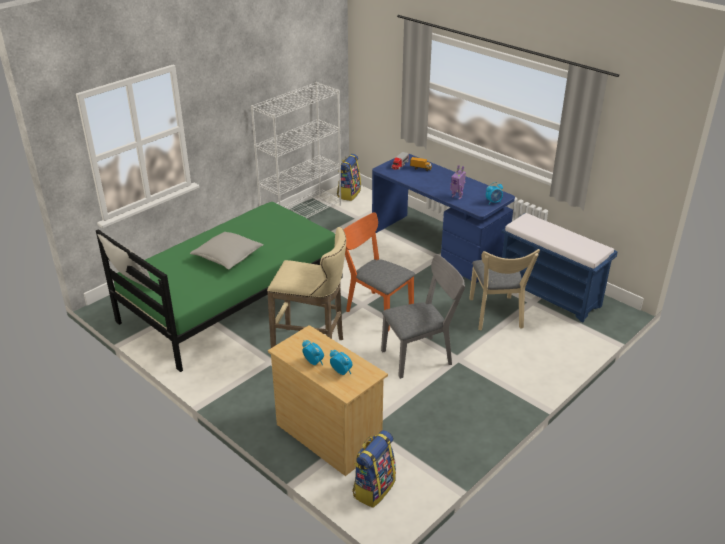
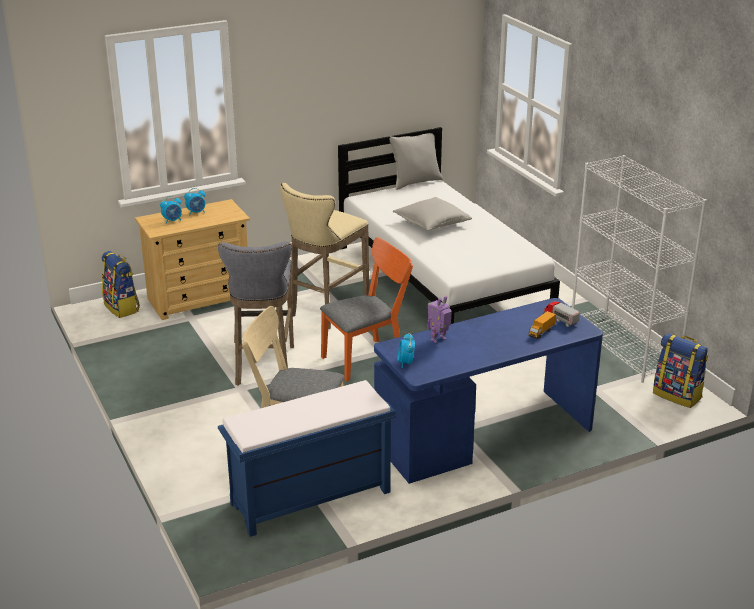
camera: 110 degrees right, 5 degrees down
green bed [96,202,343,372] -> white bed [338,127,560,324]
grey chair [381,254,465,379] -> grey stool [218,241,294,386]

